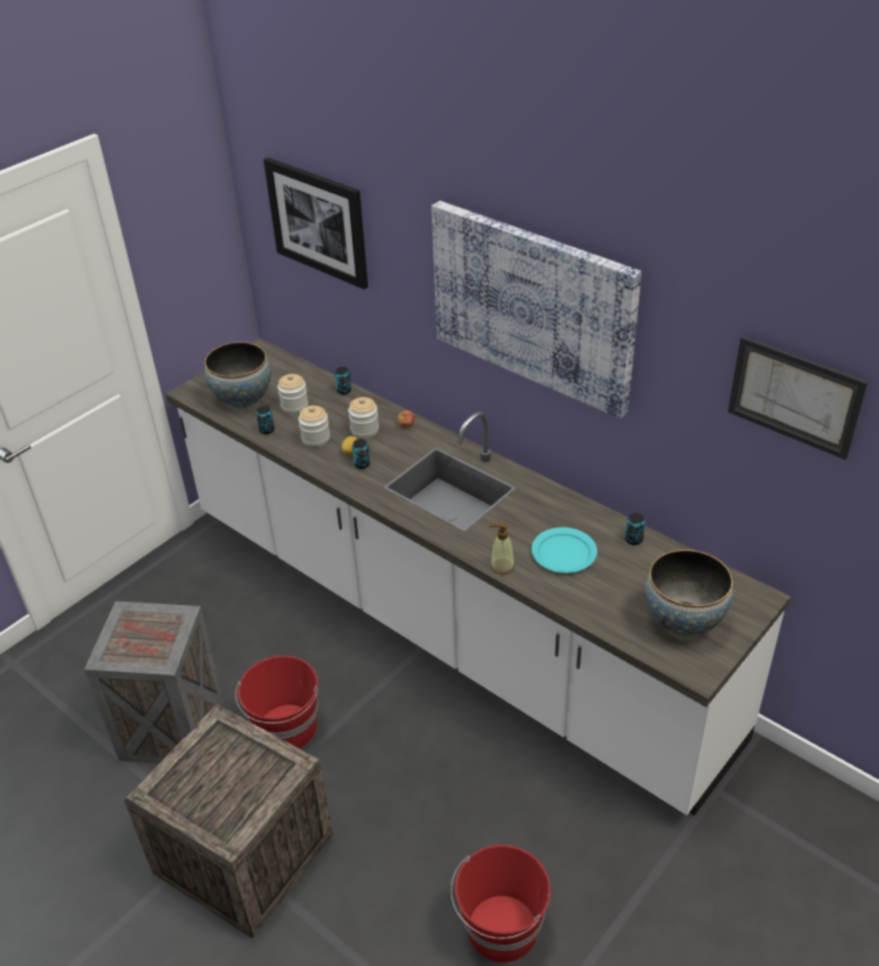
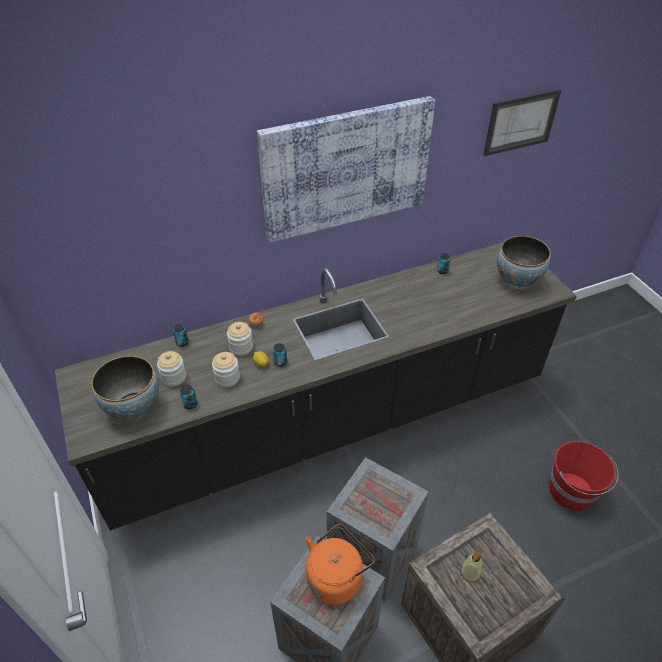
camera: 65 degrees left, 5 degrees up
white counter [166,338,791,815] -> black counter [55,242,577,531]
red bucket [235,655,318,749] -> crate [327,457,429,602]
picture [263,157,368,289] -> none
soap dispenser [489,523,515,574] -> soap dispenser moved to [460,548,483,583]
turquoise plate [531,527,597,573] -> none
none -> orange kettle [306,524,375,605]

